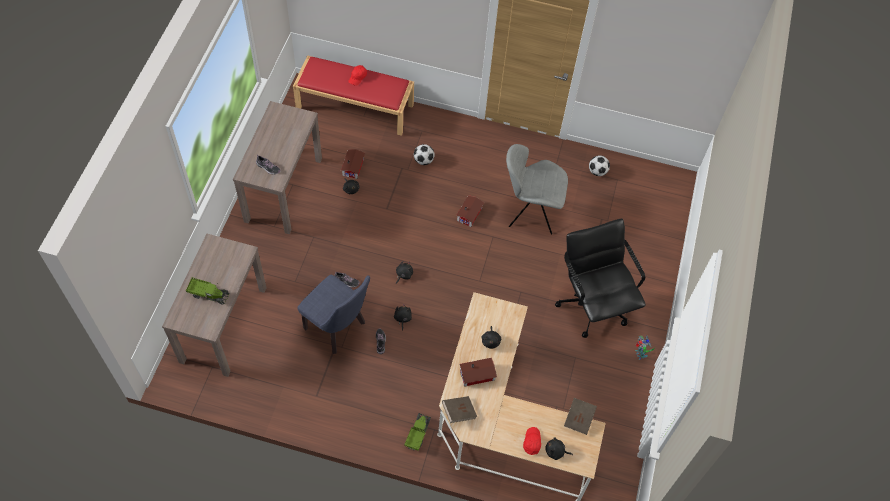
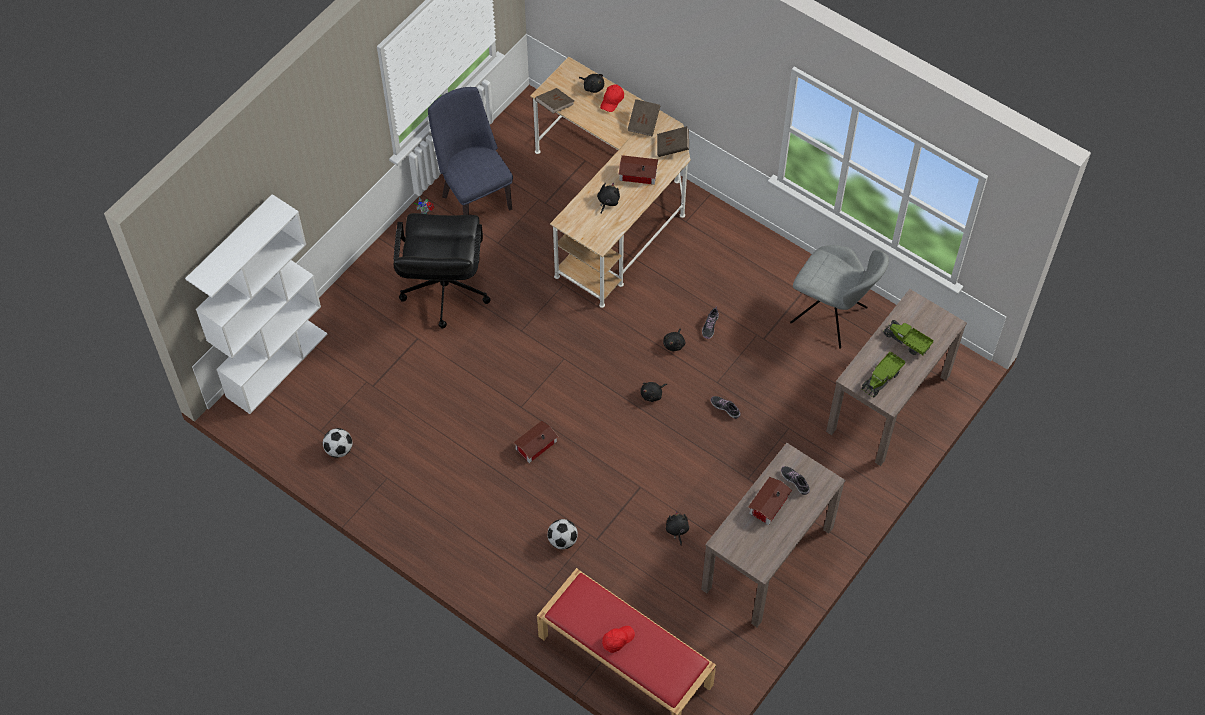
camera: 155 degrees left, 0 degrees up
blue chair [297,275,370,354] -> blue chair moved to [428,87,513,215]
toy house [341,149,365,179] -> toy house moved to [748,477,792,525]
toy truck [404,413,431,451] -> toy truck moved to [862,351,905,398]
grey chair [506,144,568,235] -> grey chair moved to [790,245,889,349]
none -> white bookcase [185,194,328,414]
none -> brown book [627,99,661,136]

